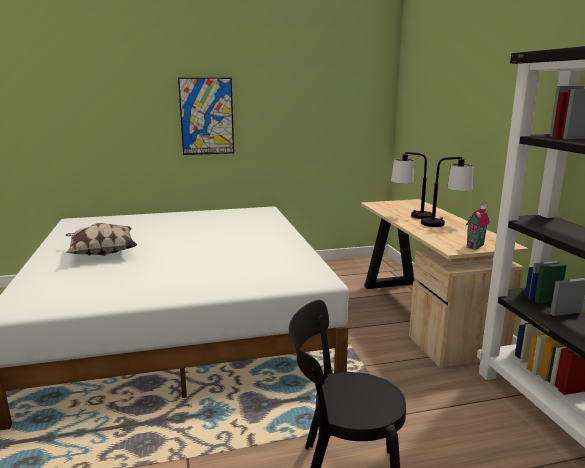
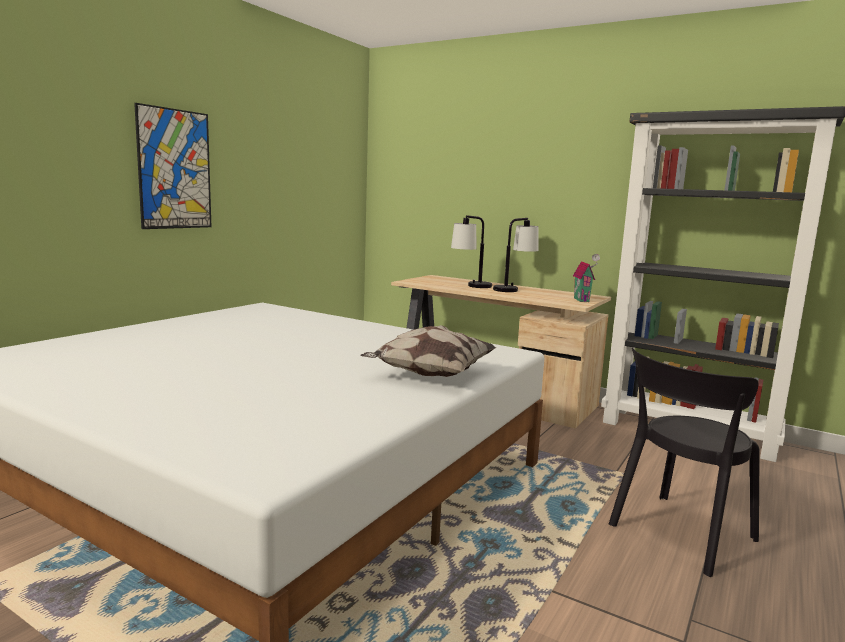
camera: 45 degrees left, 5 degrees down
pillow [65,223,138,256] -> pillow moved to [360,325,496,377]

